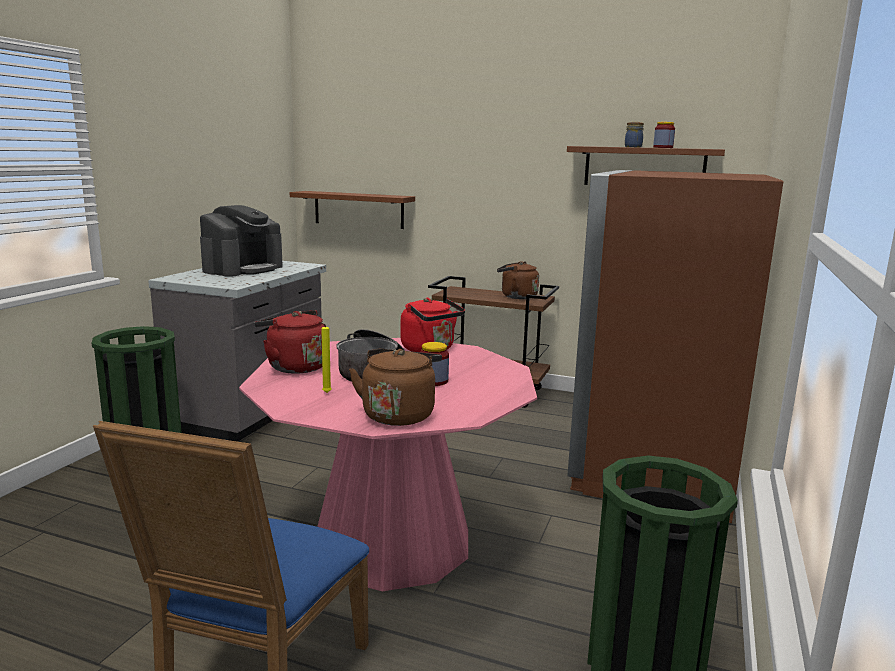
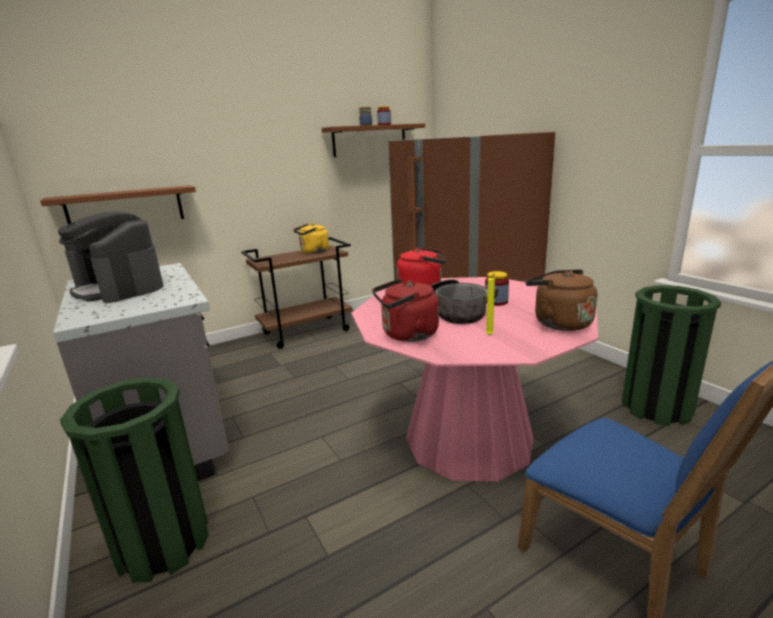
camera: 50 degrees left, 5 degrees up
coffee machine [200,205,283,277] -> coffee machine turned 150 degrees clockwise [58,211,164,303]
brown kettle [497,261,539,299] -> yellow kettle [293,223,329,254]

